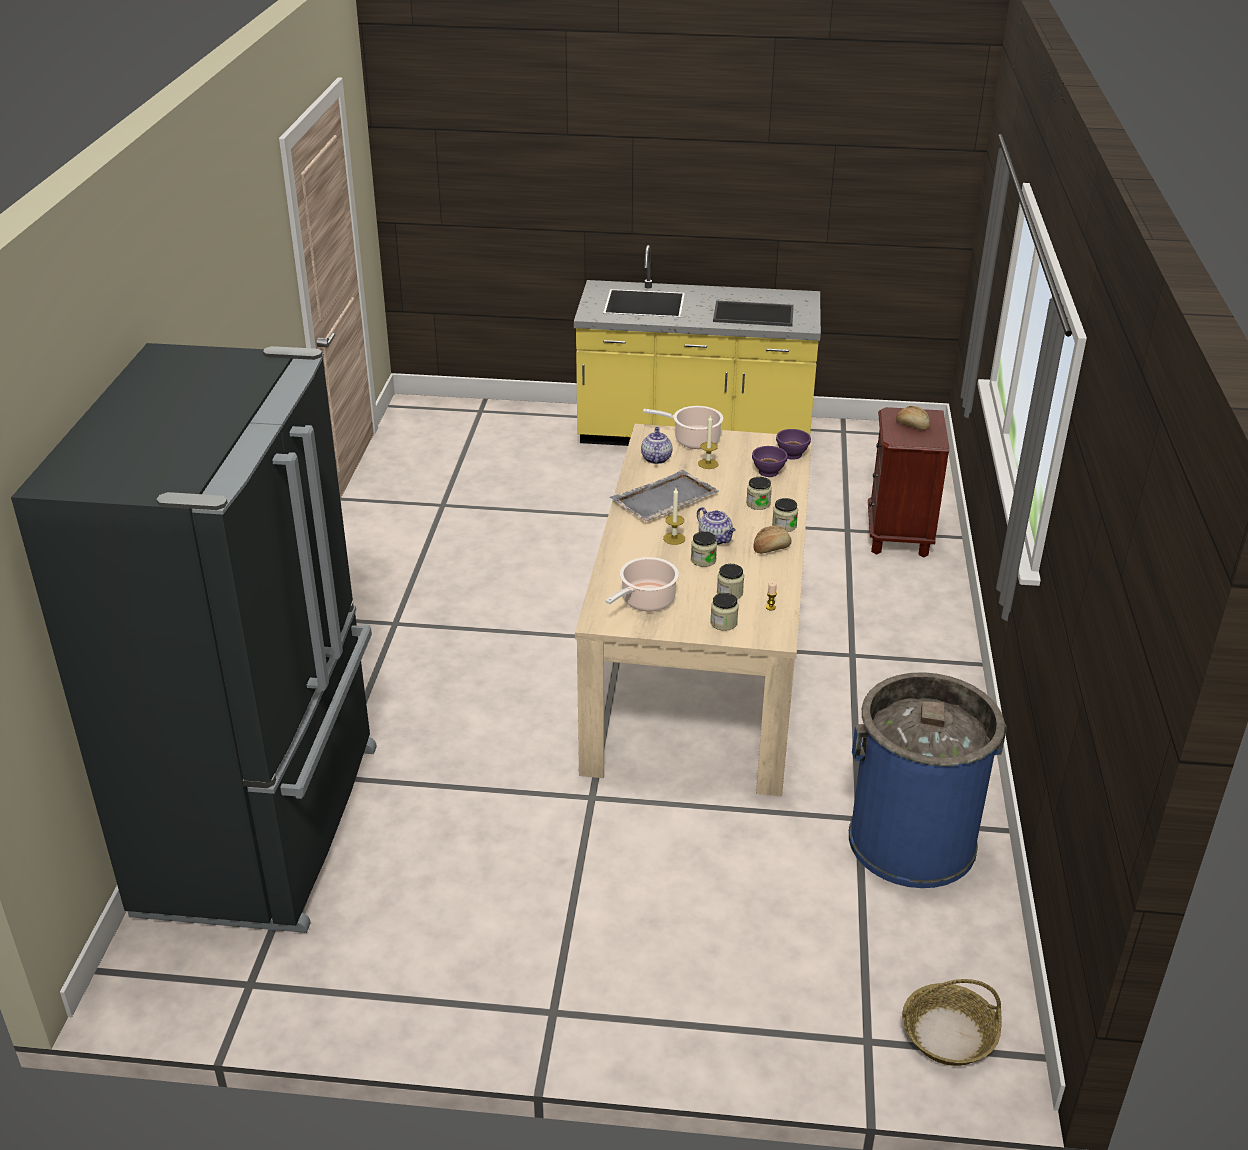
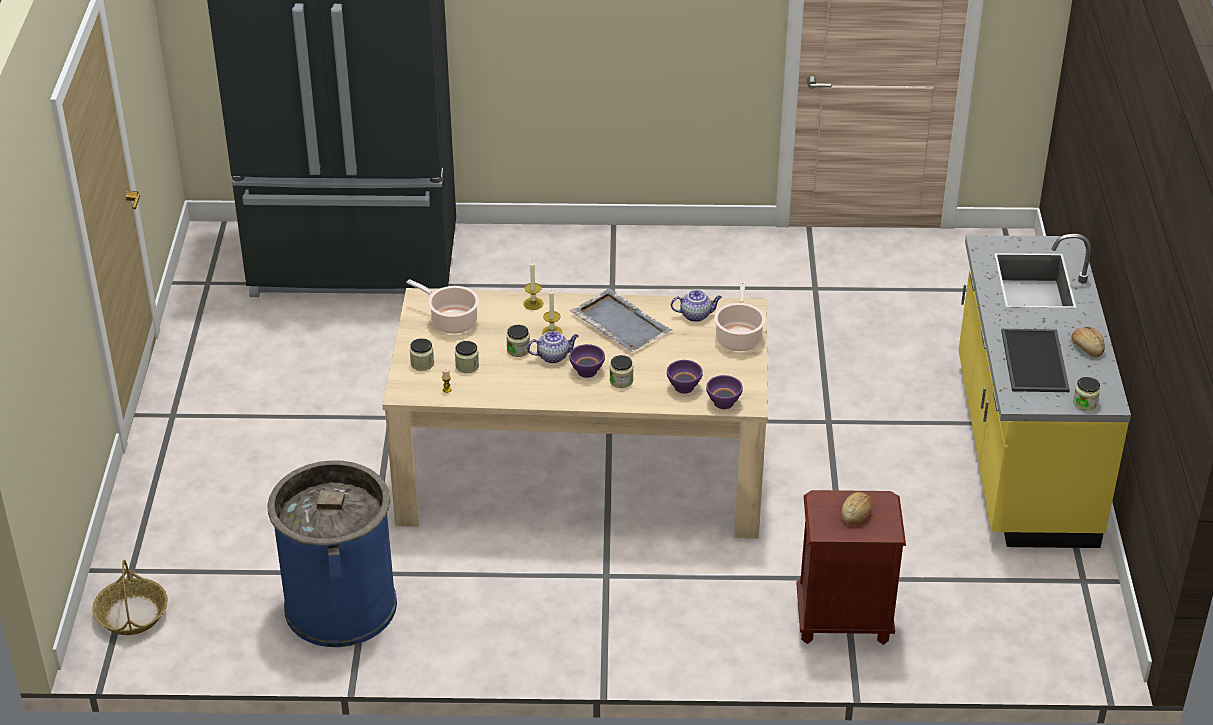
camera: 85 degrees right, 5 degrees up
teapot [697,507,736,545] -> teapot turned 150 degrees counterclockwise [527,331,579,363]
candle [698,415,718,469] -> candle moved to [523,261,543,310]
bread [753,526,791,554] -> bread moved to [1071,327,1105,357]
jar [772,498,798,532] -> jar moved to [1073,377,1100,411]
none -> purple bowl [569,344,605,378]

